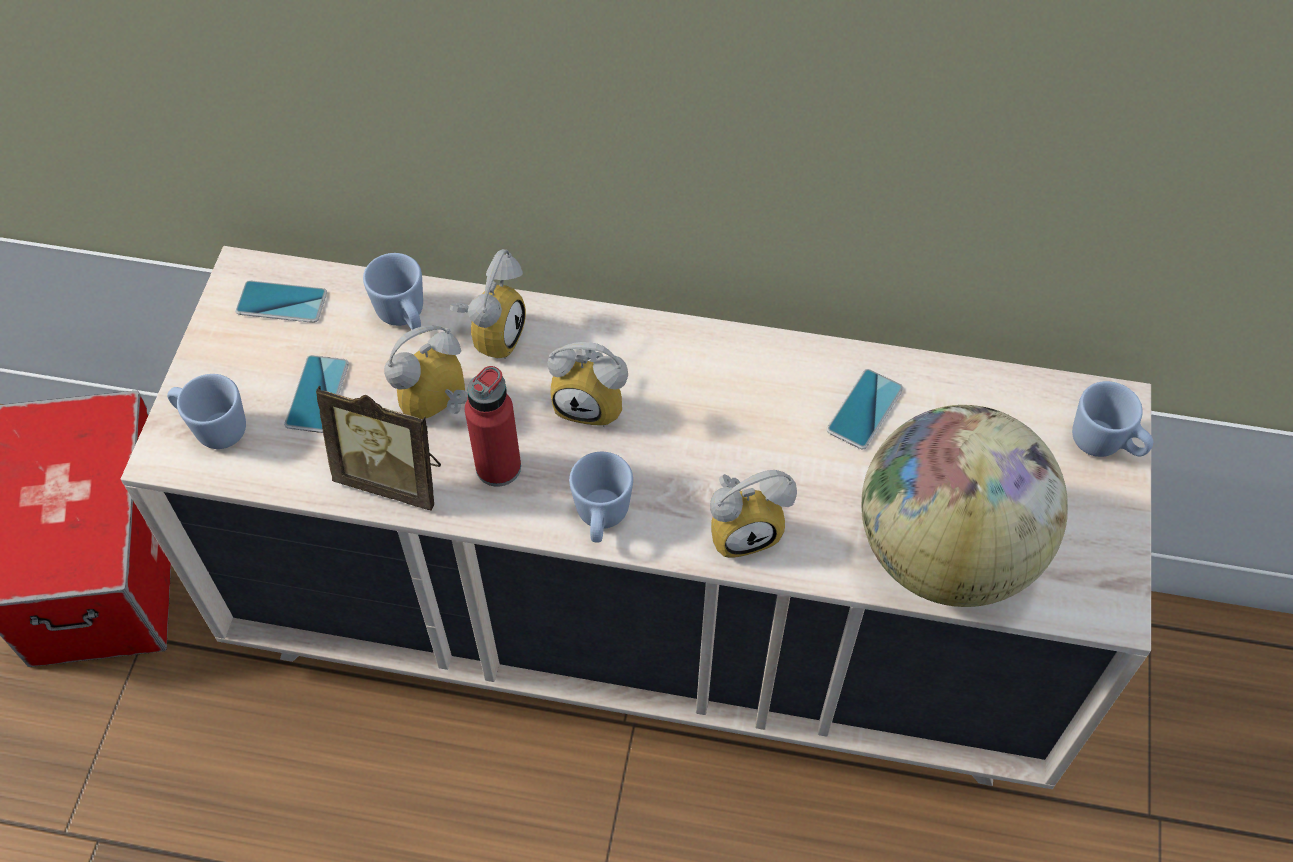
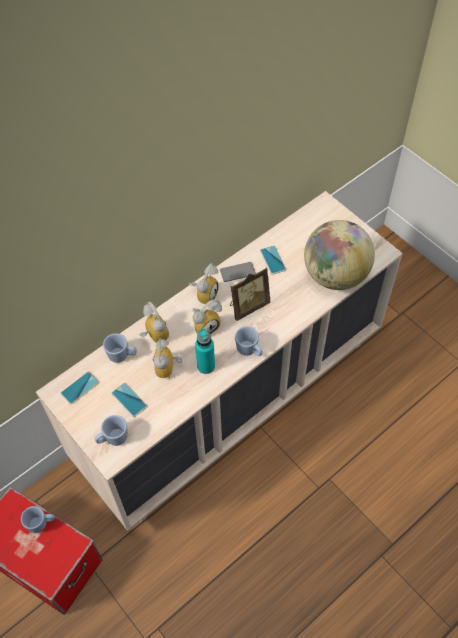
camera: 50 degrees left, 0 degrees up
picture frame [316,385,441,511] -> picture frame moved to [230,267,270,321]
red bottle [465,366,521,487] -> turquoise bottle [195,329,215,374]
alarm clock [710,470,797,558] -> alarm clock moved to [189,263,219,304]
blue mug [1072,381,1153,457] -> blue mug moved to [21,506,55,533]
none -> phone [220,262,256,282]

